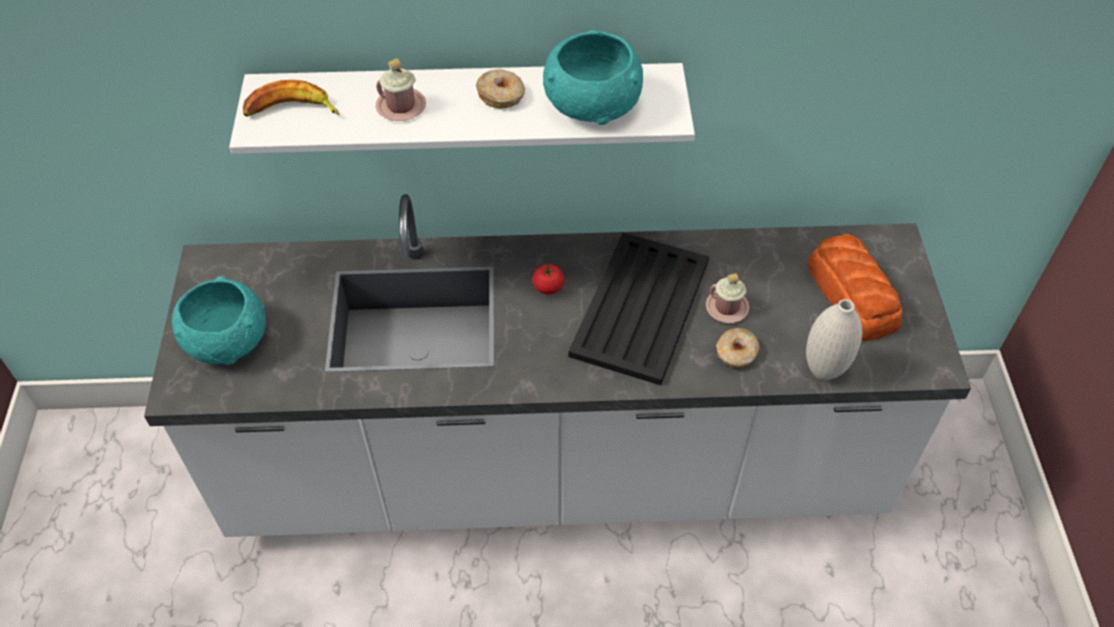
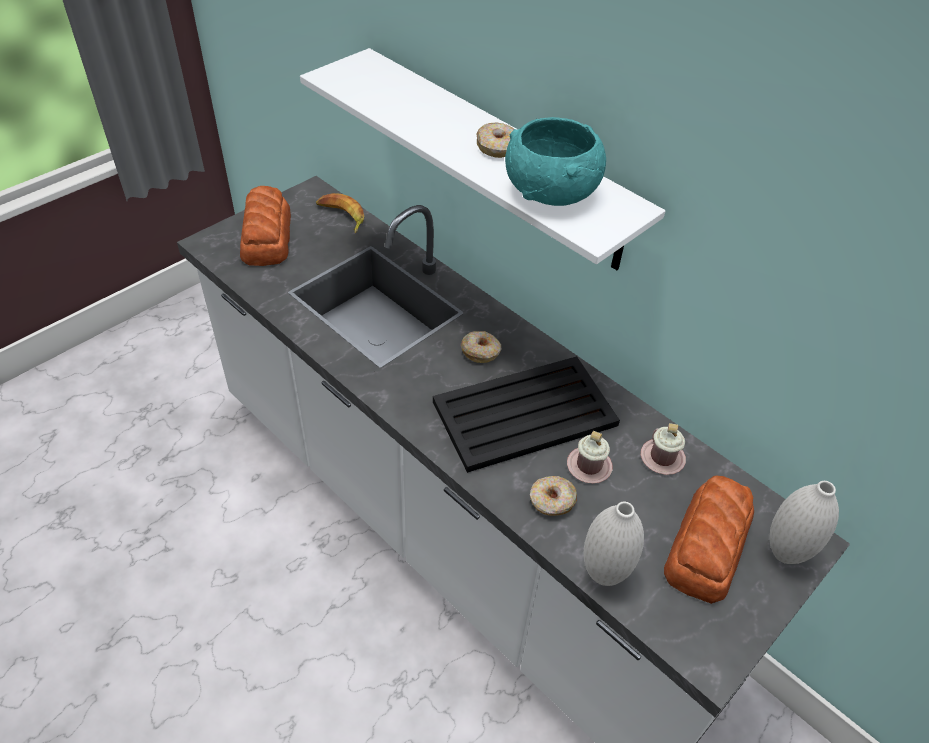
camera: 45 degrees right, 5 degrees down
turquoise bowl [172,276,266,365] -> bread [240,186,291,266]
banana [243,80,339,117] -> banana moved to [316,193,364,233]
pink mug [376,58,426,121] -> pink mug moved to [641,423,686,475]
tomato [532,264,564,294] -> donut [461,331,501,363]
none -> white vase [770,481,839,564]

